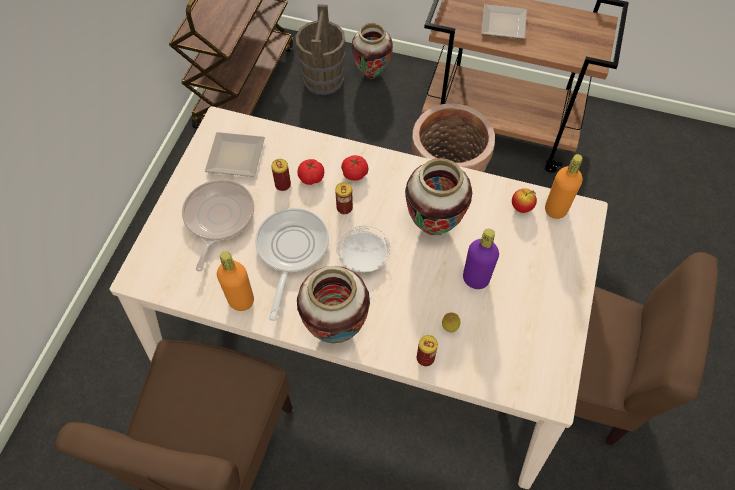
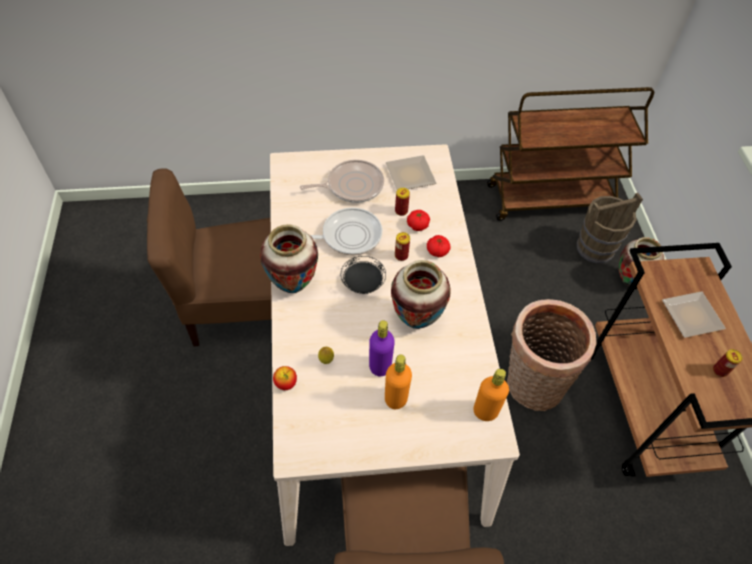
camera: 65 degrees right, 5 degrees down
orange bottle [217,251,254,311] -> orange bottle moved to [385,355,412,409]
white plate [337,225,391,273] -> black plate [341,256,386,294]
can [417,335,438,366] -> can moved to [713,349,743,377]
apple [512,188,537,213] -> apple moved to [273,366,297,390]

